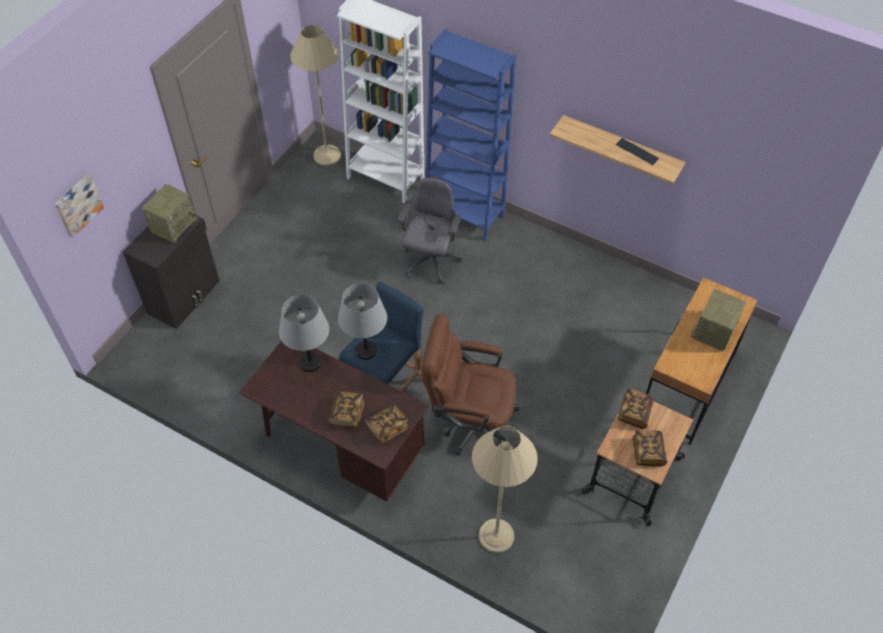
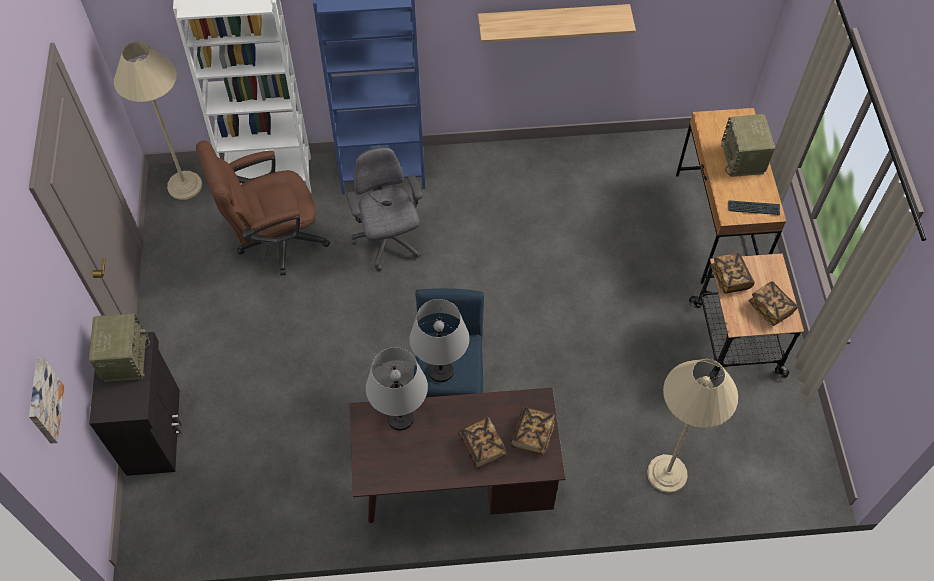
camera: 35 degrees left, 5 degrees up
brown office chair [421,314,520,456] -> brown office chair moved to [196,140,330,276]
keyboard [616,138,659,165] -> keyboard moved to [728,200,780,215]

